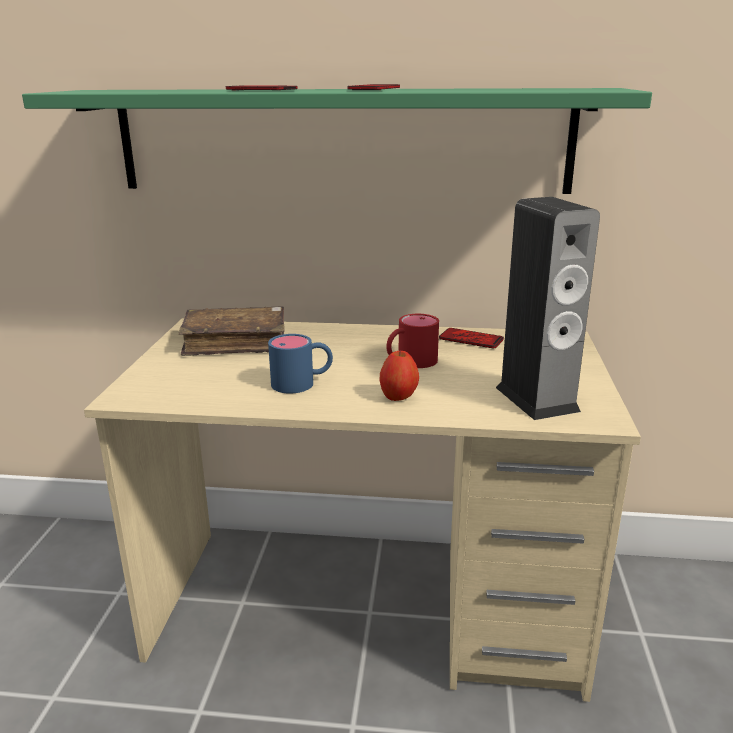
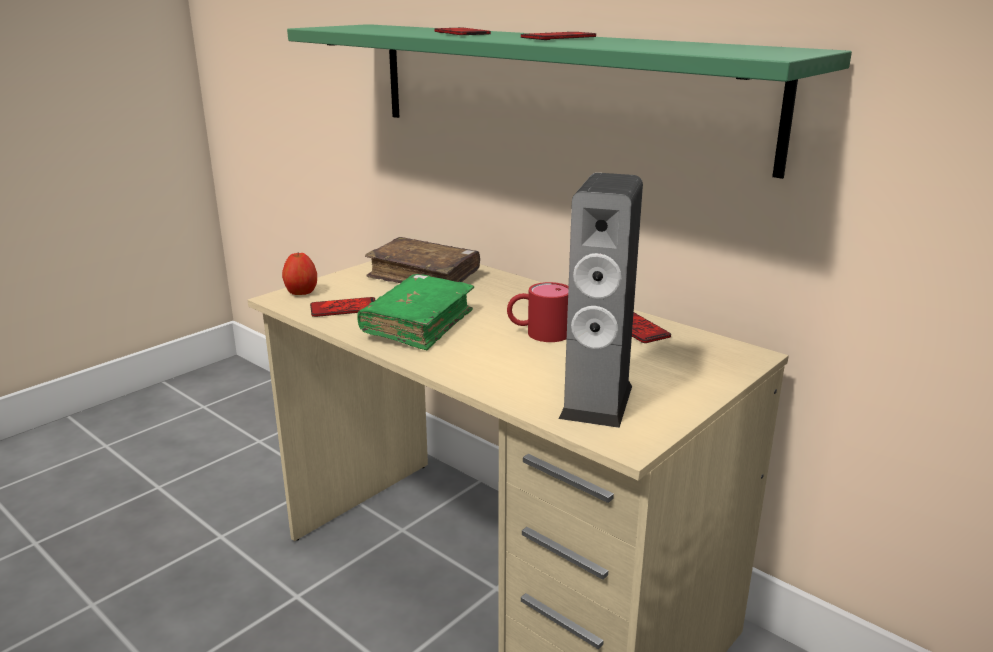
camera: 35 degrees right, 0 degrees up
blue mug [268,334,333,394] -> green book [357,274,474,350]
apple [380,350,419,401] -> apple moved to [282,253,317,295]
none -> phone [310,297,375,317]

